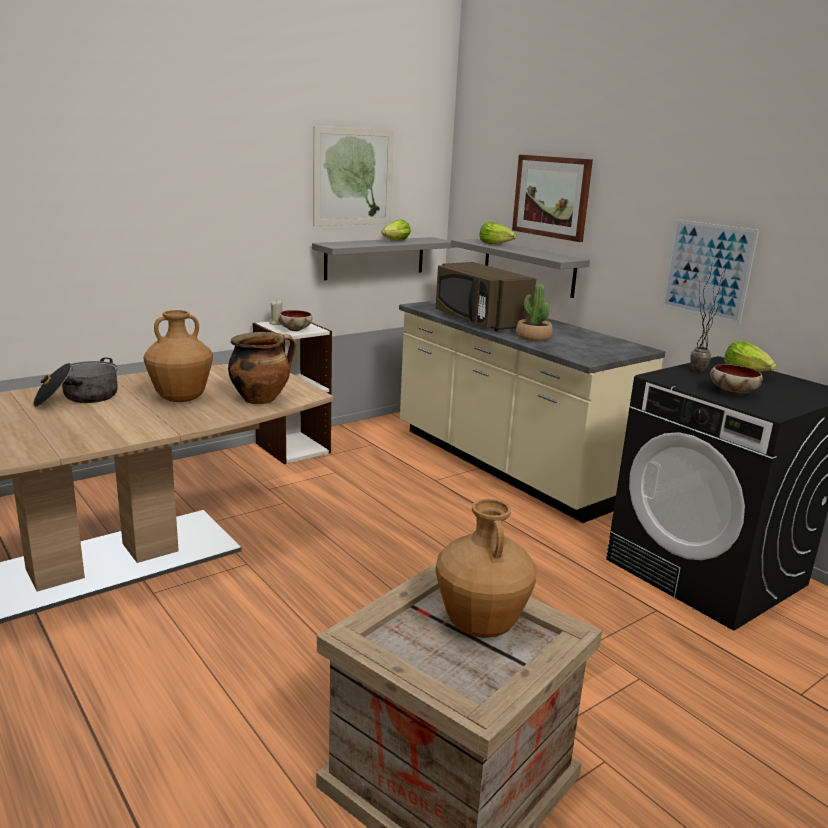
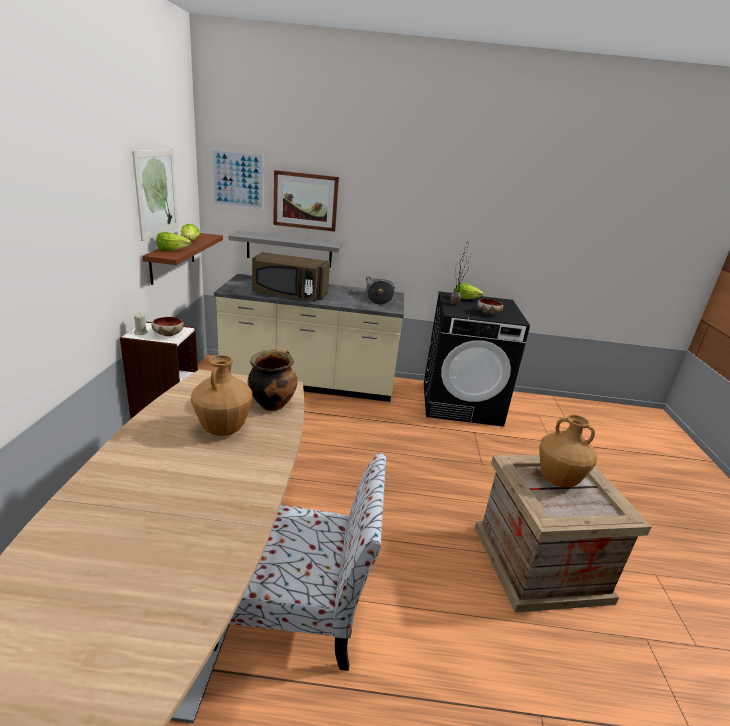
camera: 50 degrees left, 5 degrees up
cooking pot [33,358,118,407] -> cooking pot moved to [366,277,395,305]
grey shelf [312,237,455,280] -> brown shelf [142,233,223,285]
lettuce [479,222,517,244] -> lettuce moved to [156,232,191,251]
potted plant [516,284,553,341] -> none
picture [661,219,759,324] -> picture moved to [211,149,264,209]
none -> chair [213,453,386,671]

